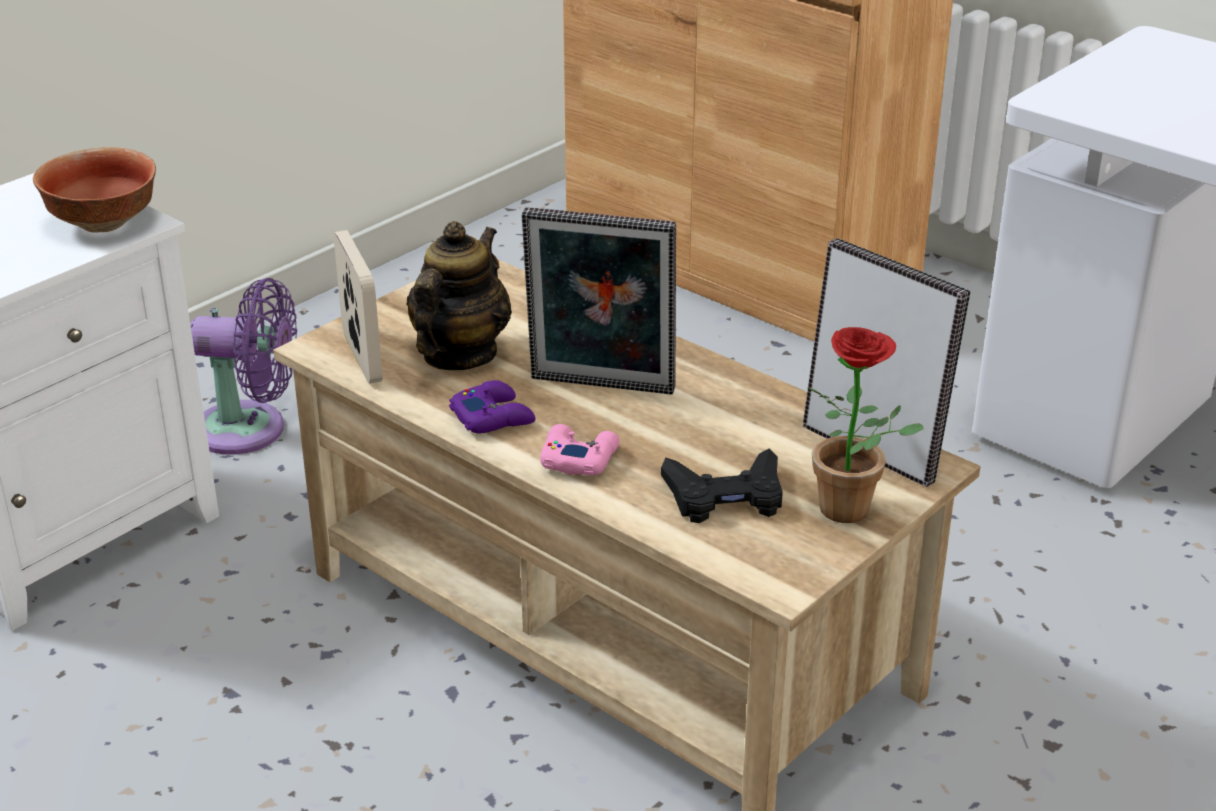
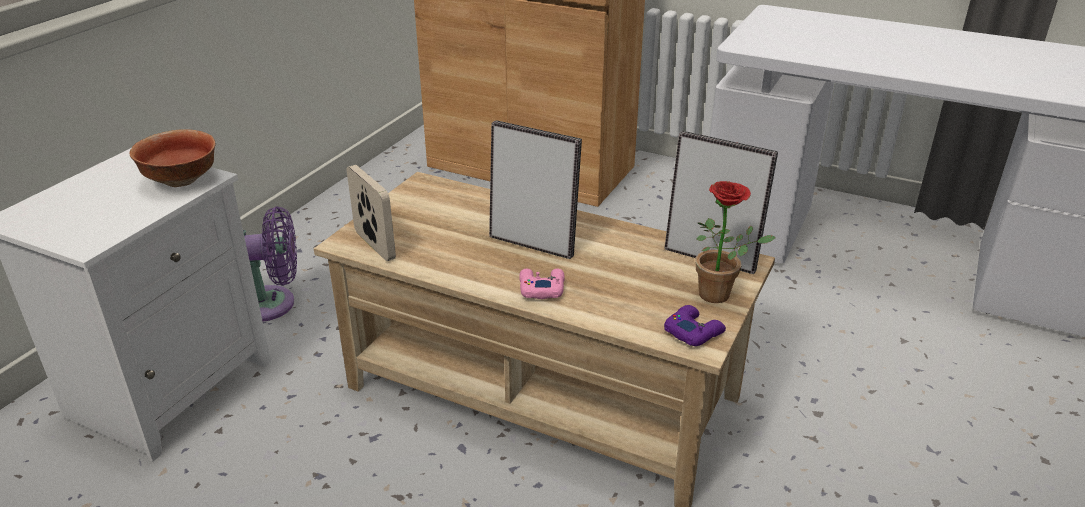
camera: 15 degrees left, 0 degrees up
teapot [407,221,512,370] -> none
purple game controller [449,380,536,434] -> purple game controller moved to [664,305,726,346]
picture frame [522,207,676,395] -> picture frame turned 150 degrees counterclockwise [489,120,582,259]
black game controller [661,448,783,523] -> none

